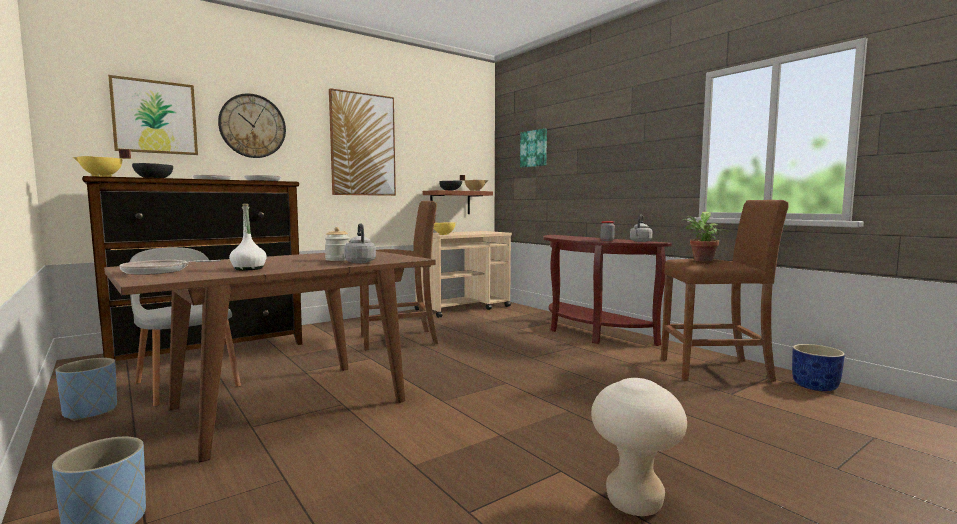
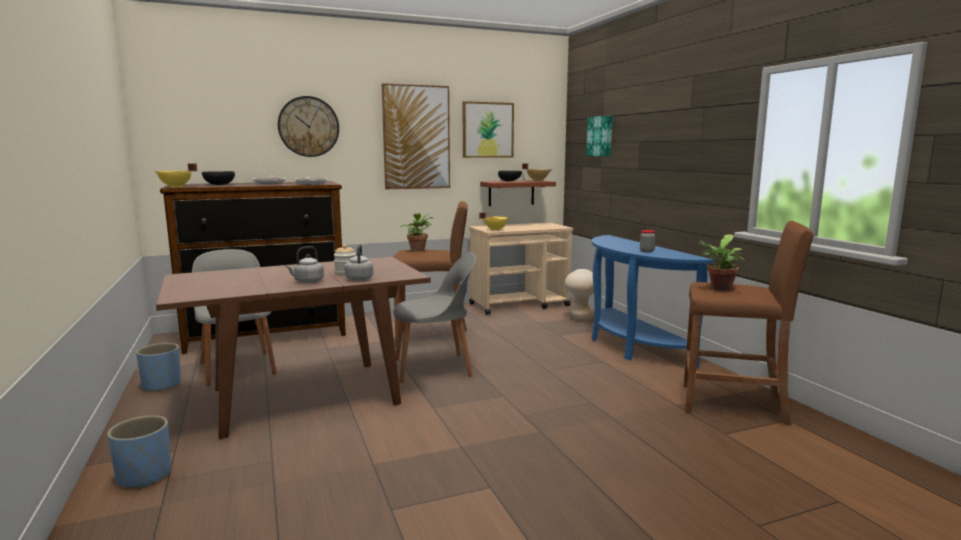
camera: 15 degrees right, 5 degrees up
picture [108,75,198,155] -> picture moved to [462,101,514,158]
frying pan [119,260,221,275] -> none
white bottle [229,204,267,271] -> none
brown console table [543,235,672,346] -> blue console table [591,235,714,369]
beige stool [591,378,687,516] -> beige stool moved to [565,269,594,320]
grey kettle [630,215,652,242] -> grey kettle moved to [285,246,324,283]
blue planter [792,344,845,391] -> none
none -> grey chair [393,253,476,383]
none -> potted plant [400,213,433,252]

